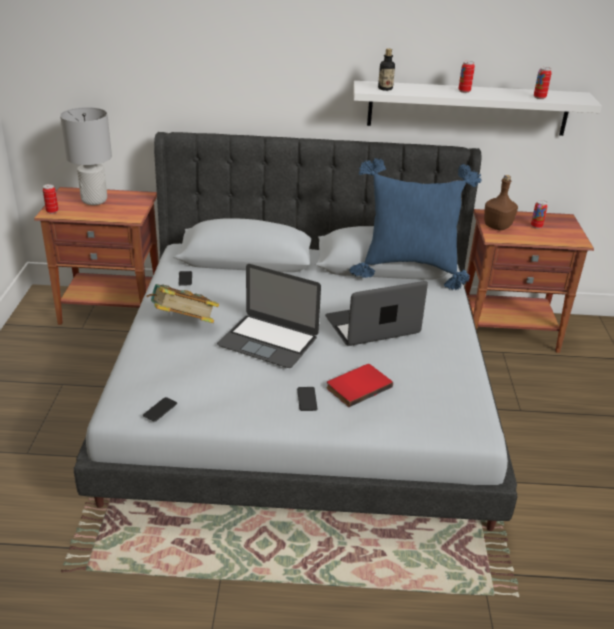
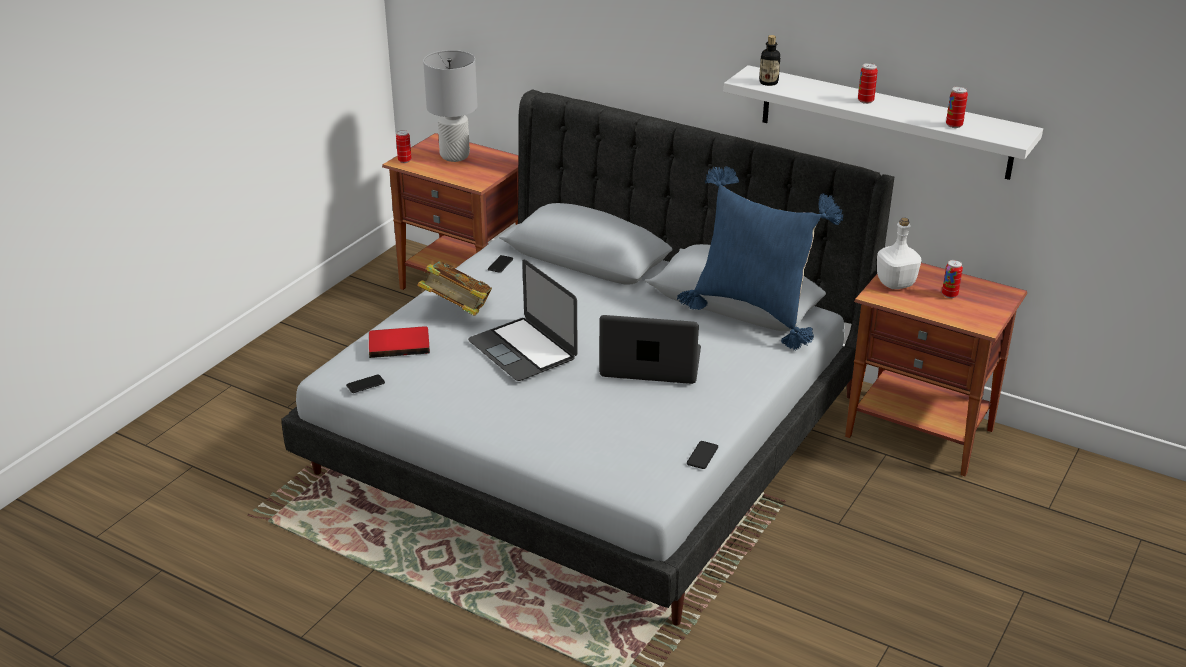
camera: 30 degrees right, 0 degrees up
phone [297,387,317,411] -> phone moved to [687,441,718,469]
red book [326,364,393,407] -> red book moved to [369,327,430,358]
brown bottle [484,175,518,230] -> white bottle [877,218,921,289]

